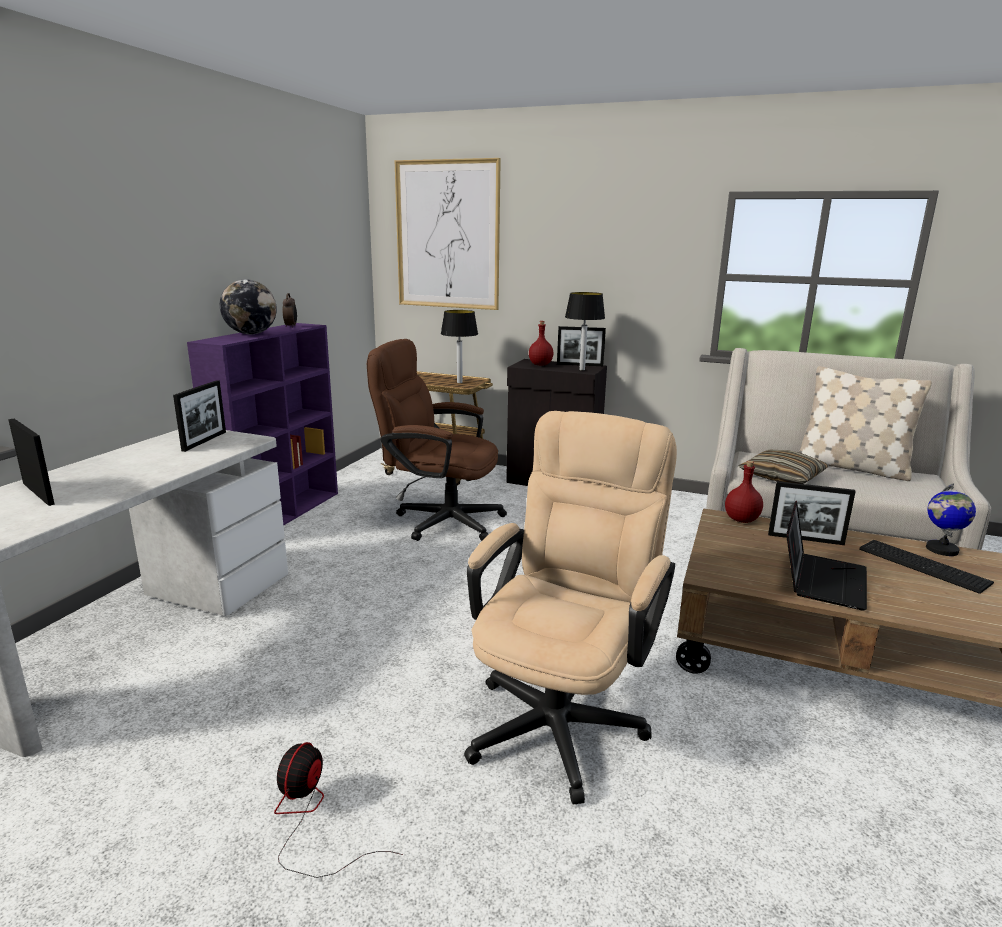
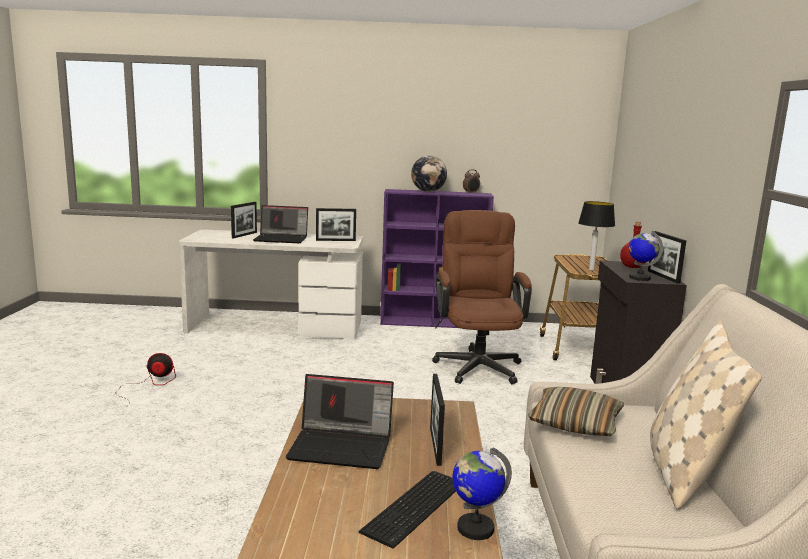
camera: 70 degrees right, 5 degrees down
picture [395,158,501,310] -> none
beige office chair [464,411,677,805] -> none
table lamp [565,292,605,371] -> globe [629,231,663,281]
red bottle [725,461,763,523] -> none
none -> laptop [253,205,308,243]

